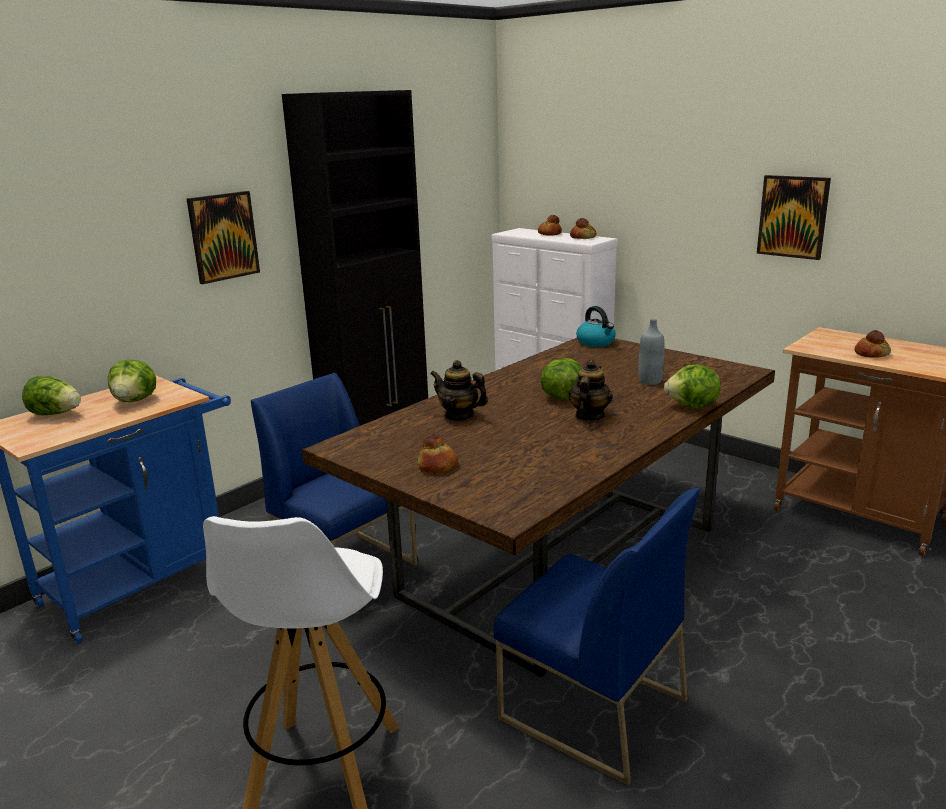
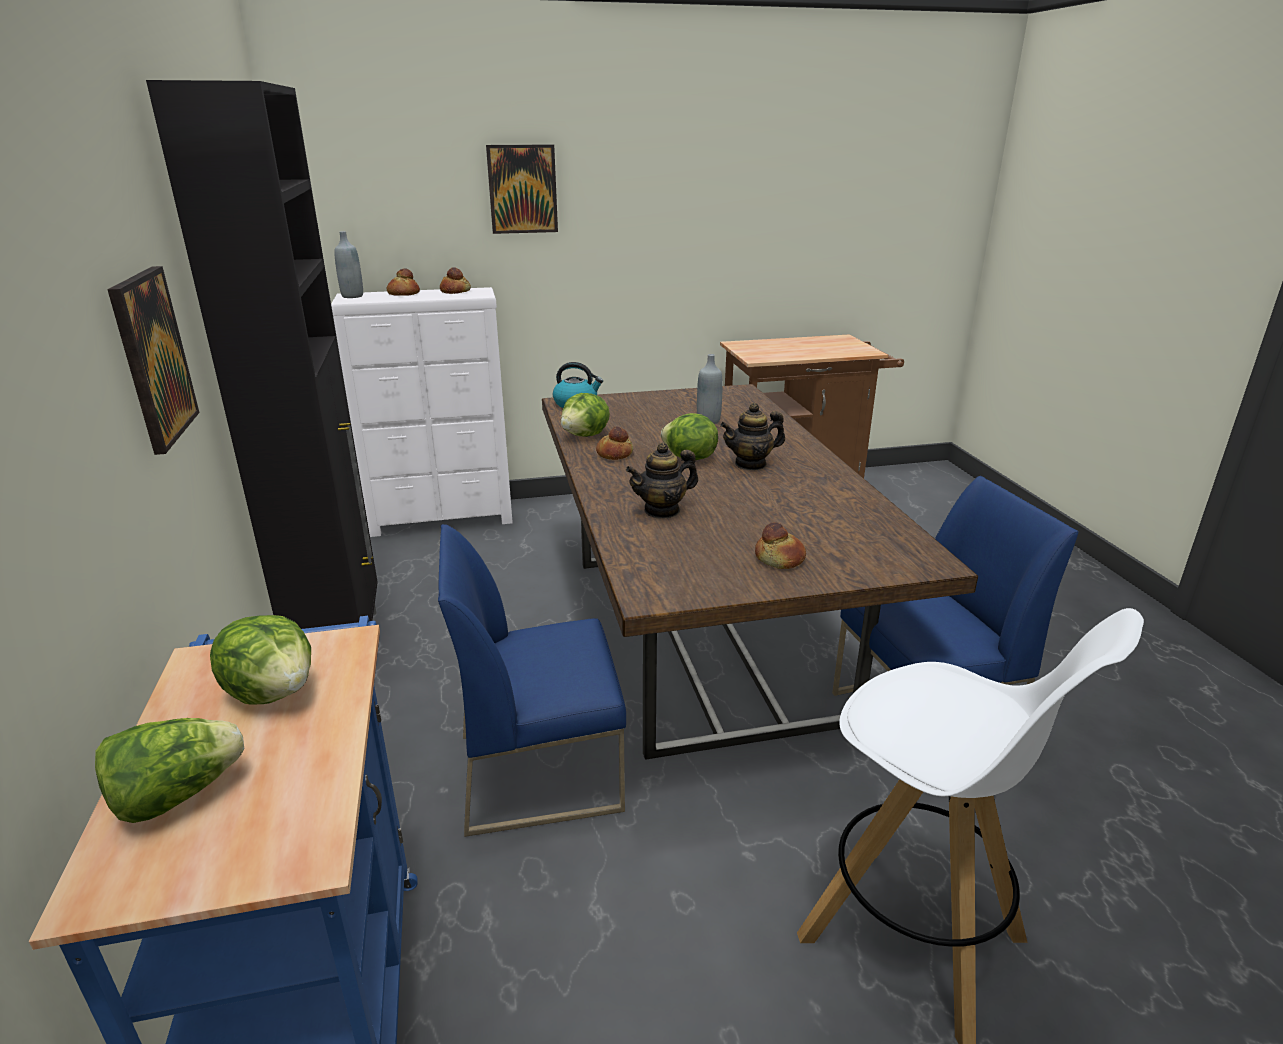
camera: 55 degrees left, 5 degrees up
teapot [568,359,613,421] -> teapot turned 75 degrees counterclockwise [720,403,785,470]
lettuce [664,365,721,408] -> lettuce moved to [561,393,610,437]
picture [757,175,831,260] -> picture moved to [486,144,558,234]
bread [855,330,891,358] -> bread moved to [596,427,633,460]
none -> grey bottle [334,231,363,298]

